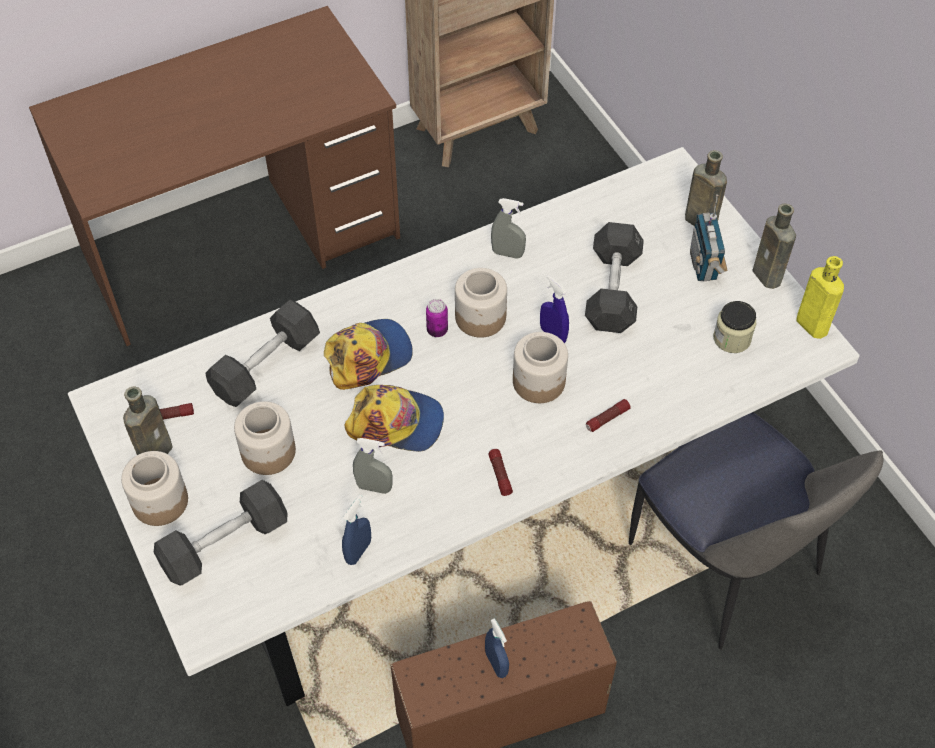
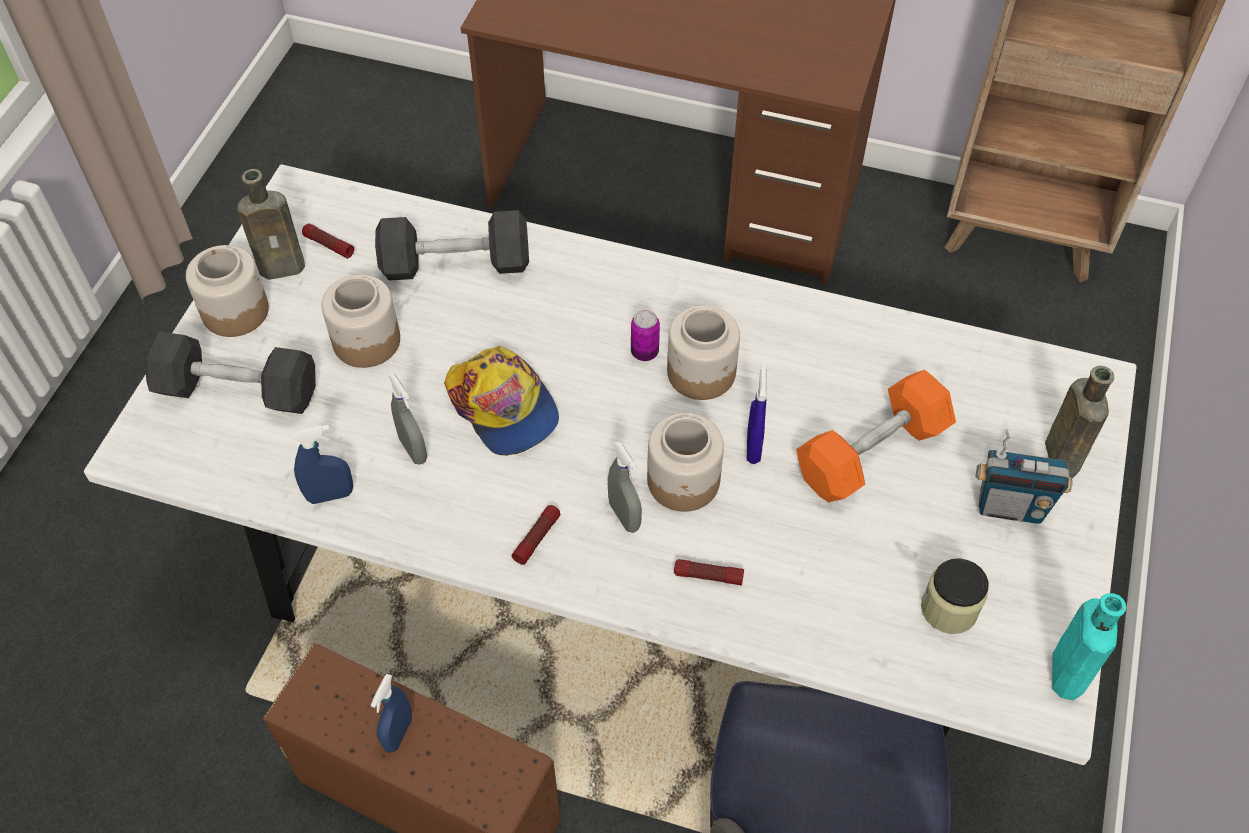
camera: 45 degrees right, 0 degrees up
cap [324,319,413,390] -> none
grey spray bottle [491,198,526,259] -> grey spray bottle moved to [608,441,642,533]
grey dumbbell [585,222,644,333] -> orange dumbbell [796,369,956,502]
radio [690,195,727,281] -> radio turned 120 degrees counterclockwise [975,428,1072,524]
brown bottle [753,204,796,289] -> none
yellow bottle [796,256,844,339] -> turquoise bottle [1052,593,1126,700]

